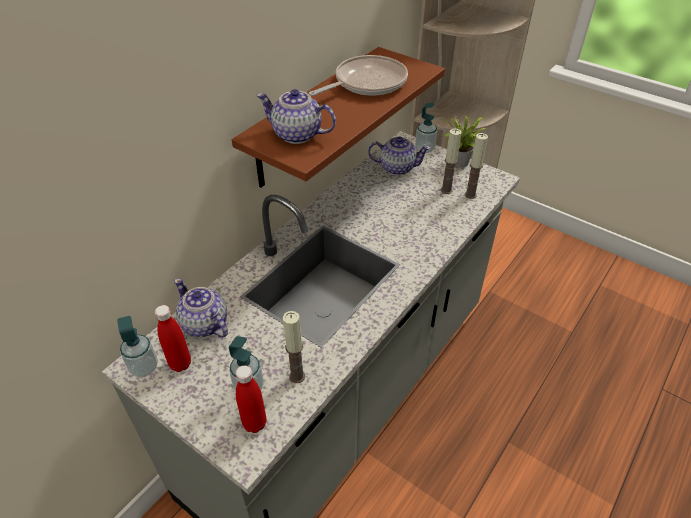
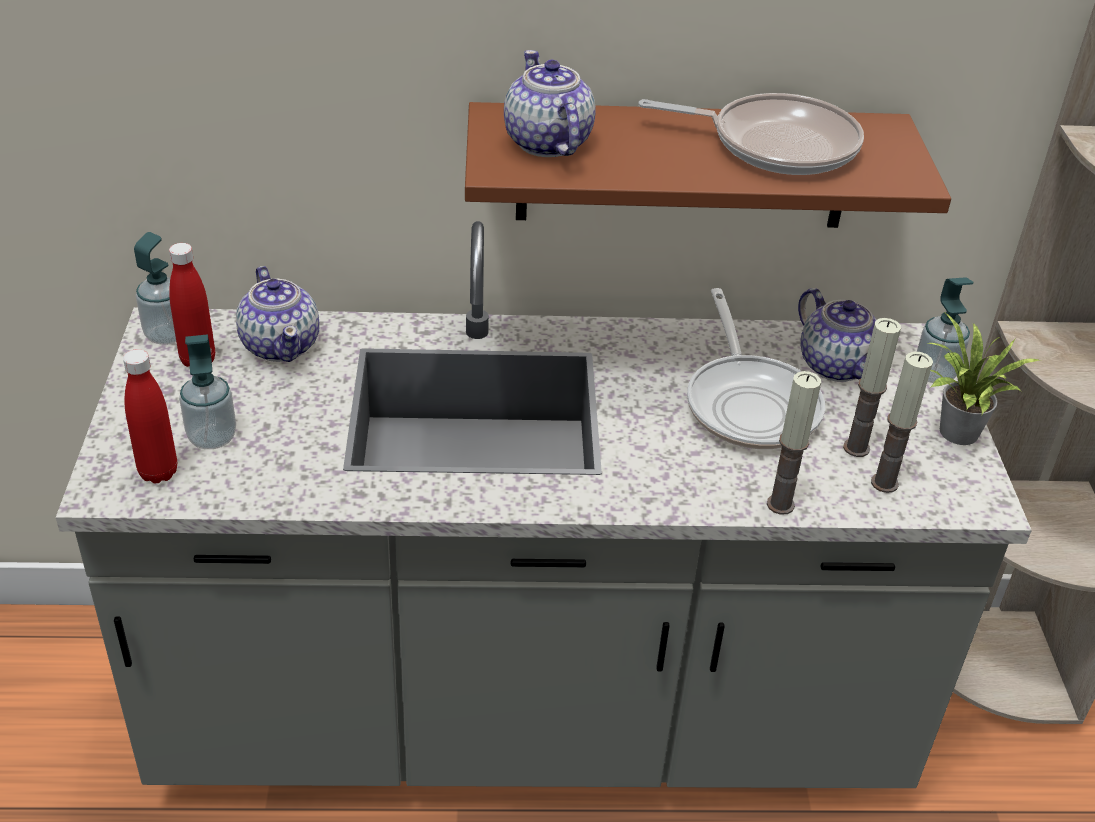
camera: 50 degrees right, 5 degrees down
teapot [174,278,228,338] -> teapot turned 150 degrees clockwise [236,266,320,362]
candle [283,311,305,383] -> candle moved to [767,371,821,515]
none -> frying pan [687,288,825,449]

